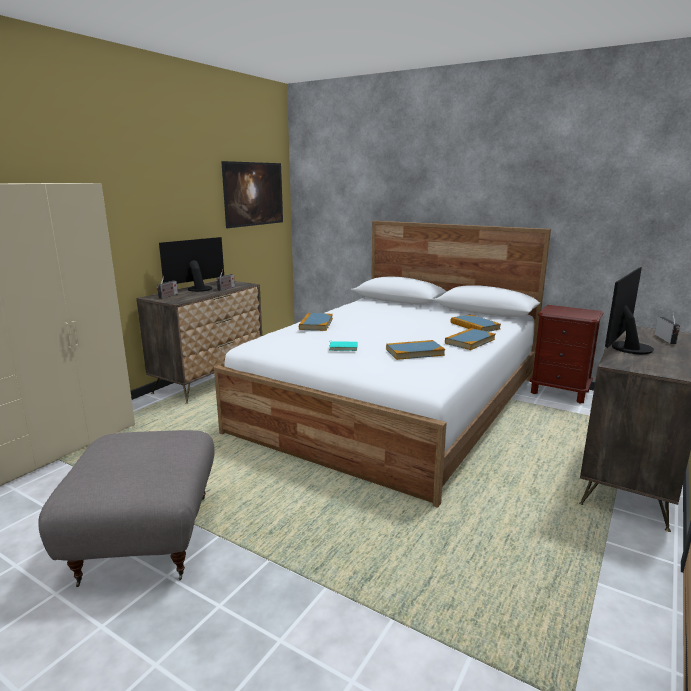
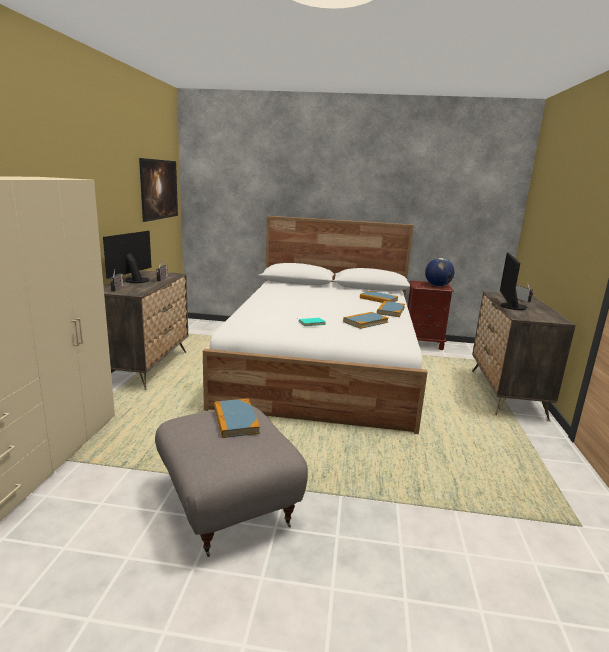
camera: 25 degrees left, 0 degrees up
book [299,313,333,331] -> book moved to [214,399,260,438]
none -> globe [425,258,454,286]

